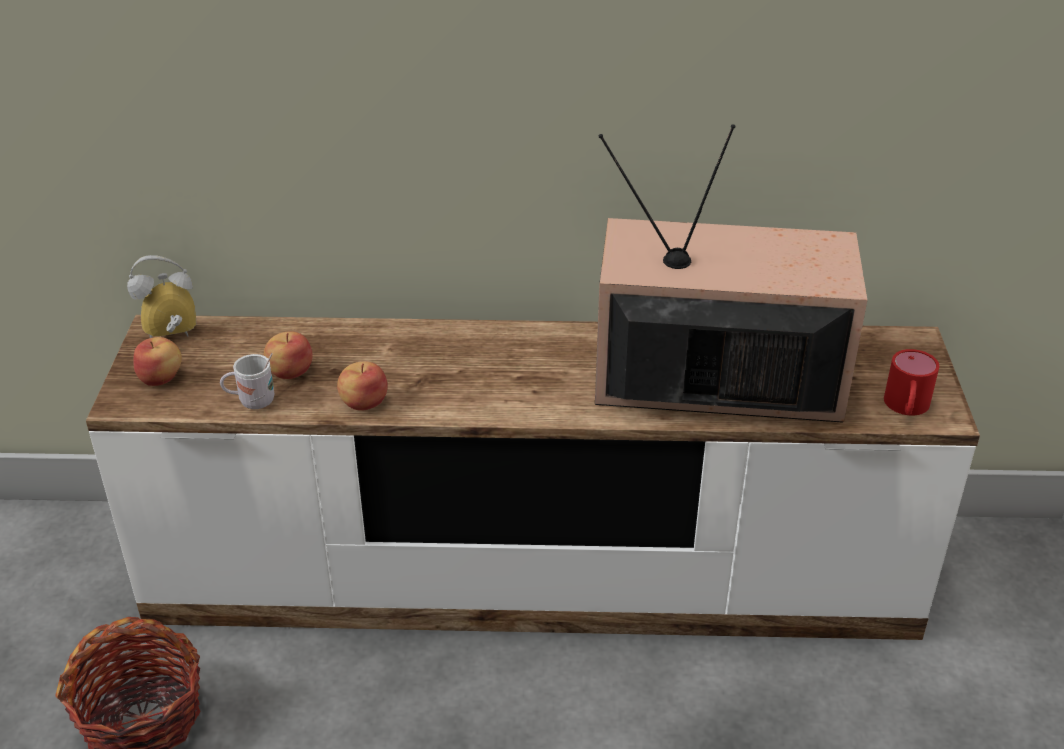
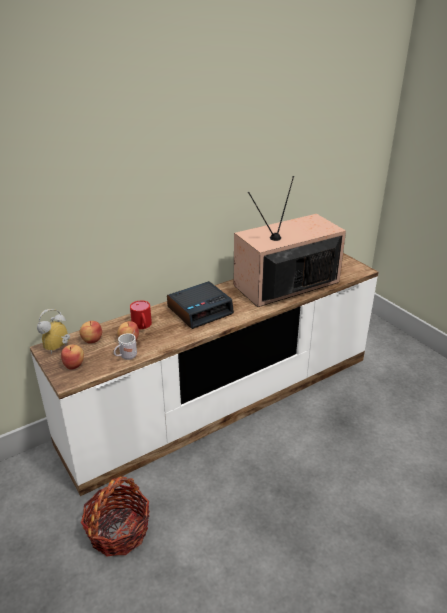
camera: 35 degrees left, 5 degrees down
apple [337,361,388,411] -> apple moved to [80,321,102,344]
red mug [884,349,939,416] -> red mug moved to [130,301,152,329]
none -> alarm clock [167,281,234,329]

